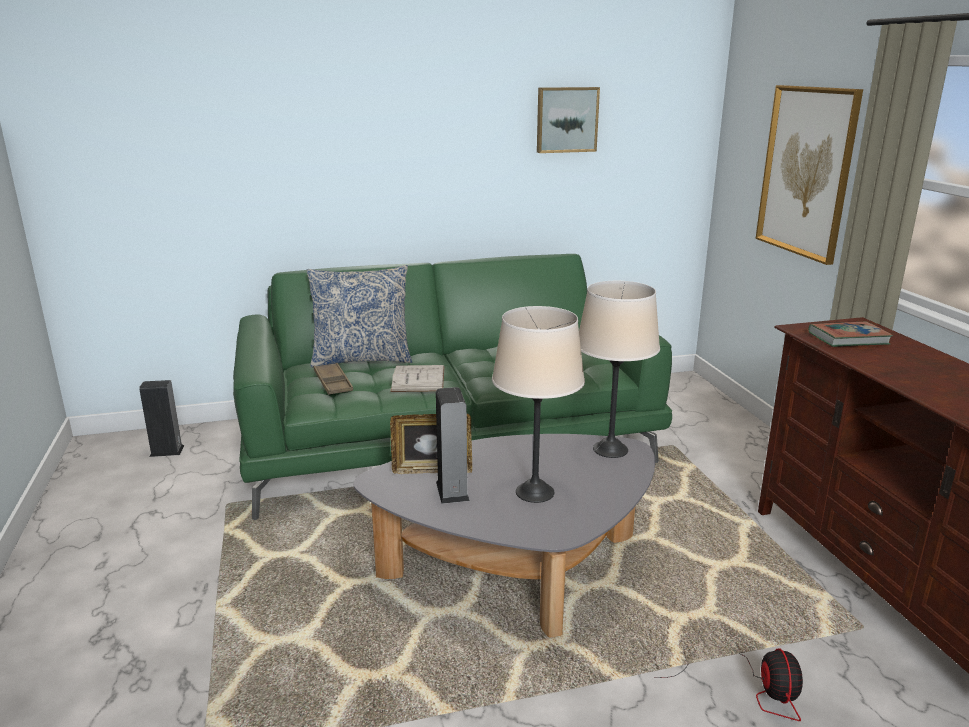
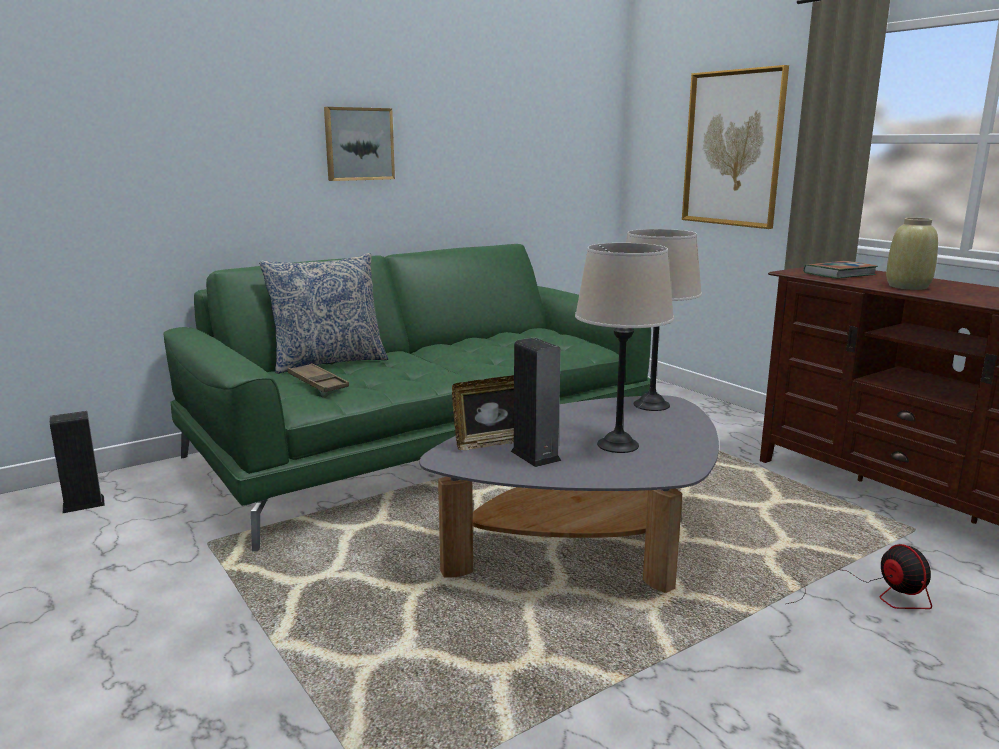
camera: 20 degrees left, 5 degrees down
white book [390,365,444,392] -> none
picture [537,87,600,153] -> picture moved to [324,107,395,181]
none -> beige vase [886,218,938,290]

